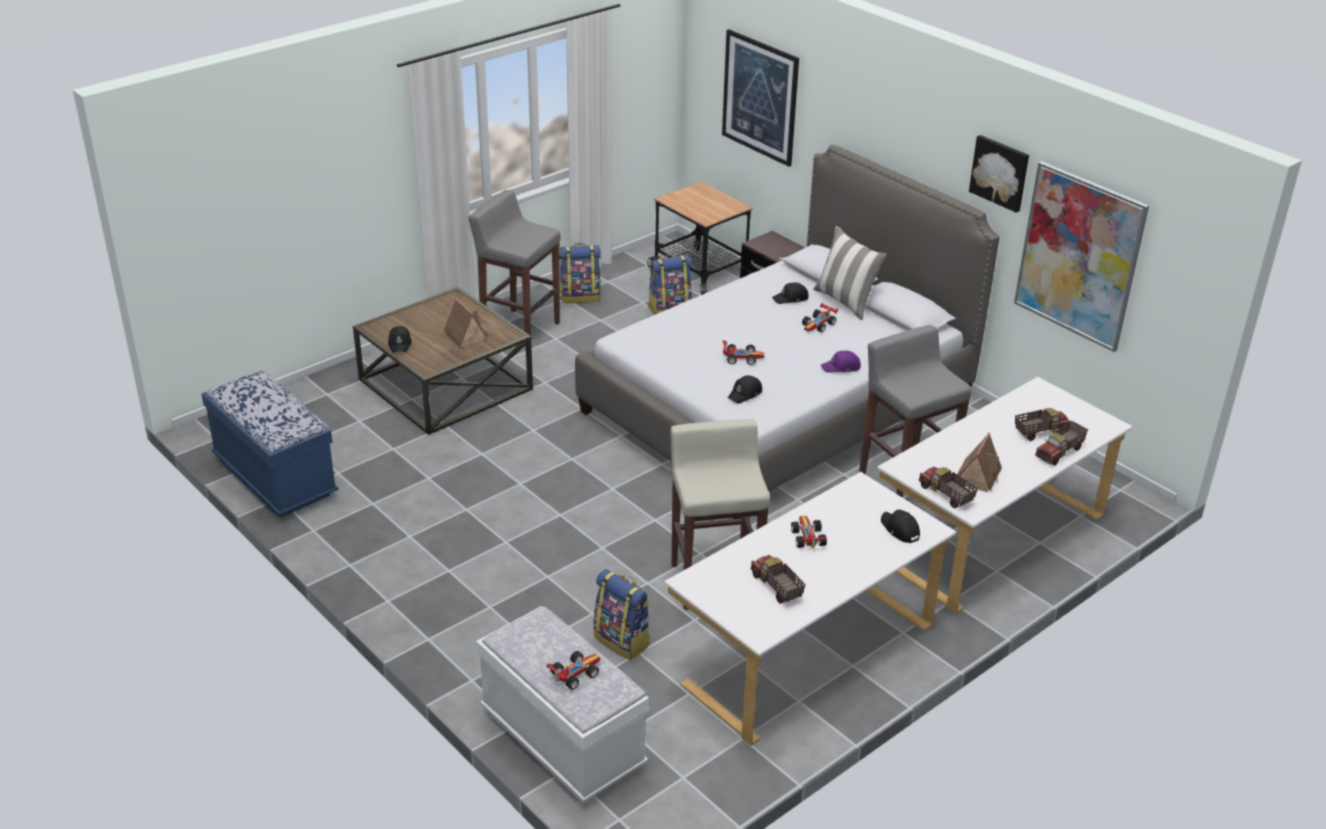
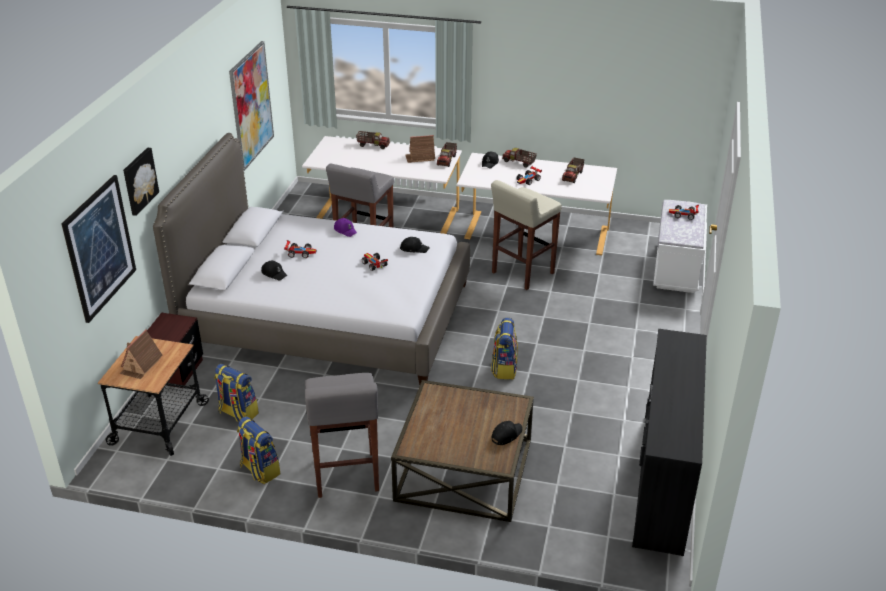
camera: 125 degrees left, 0 degrees up
blue bench [201,371,339,518] -> black dresser [632,329,707,556]
toy house [443,298,488,348] -> toy house moved to [120,329,162,379]
backpack [594,569,650,660] -> backpack moved to [491,318,518,379]
pillow [813,226,887,320] -> none
picture [969,135,1029,213] -> picture moved to [123,148,159,216]
toy truck [1015,408,1071,441] -> toy truck moved to [502,148,537,168]

